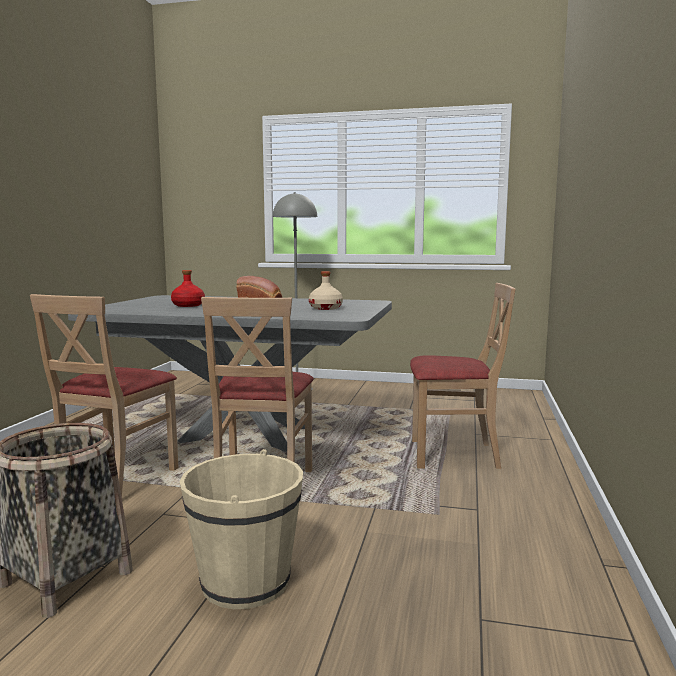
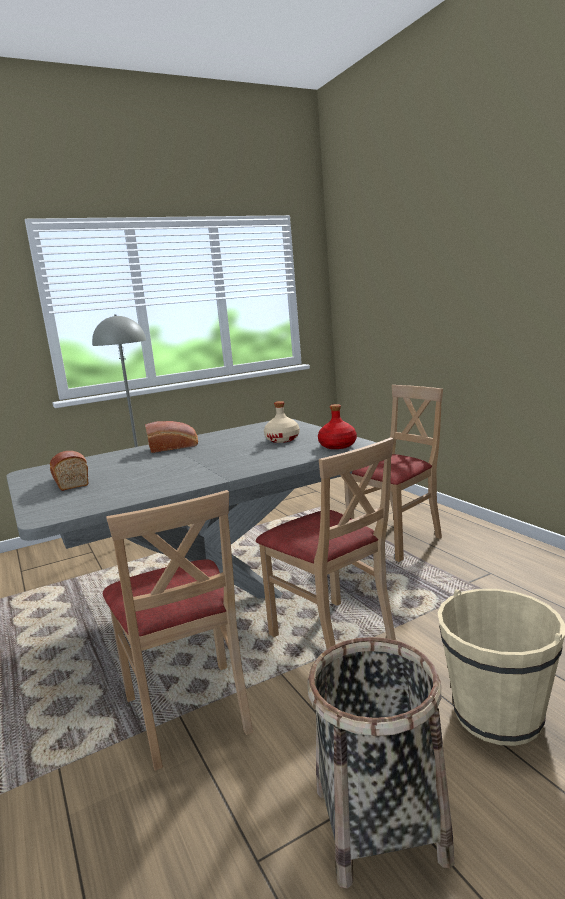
camera: 40 degrees left, 5 degrees up
red bottle [171,270,205,307] -> red bottle moved to [318,404,357,449]
none -> bread [50,451,88,491]

